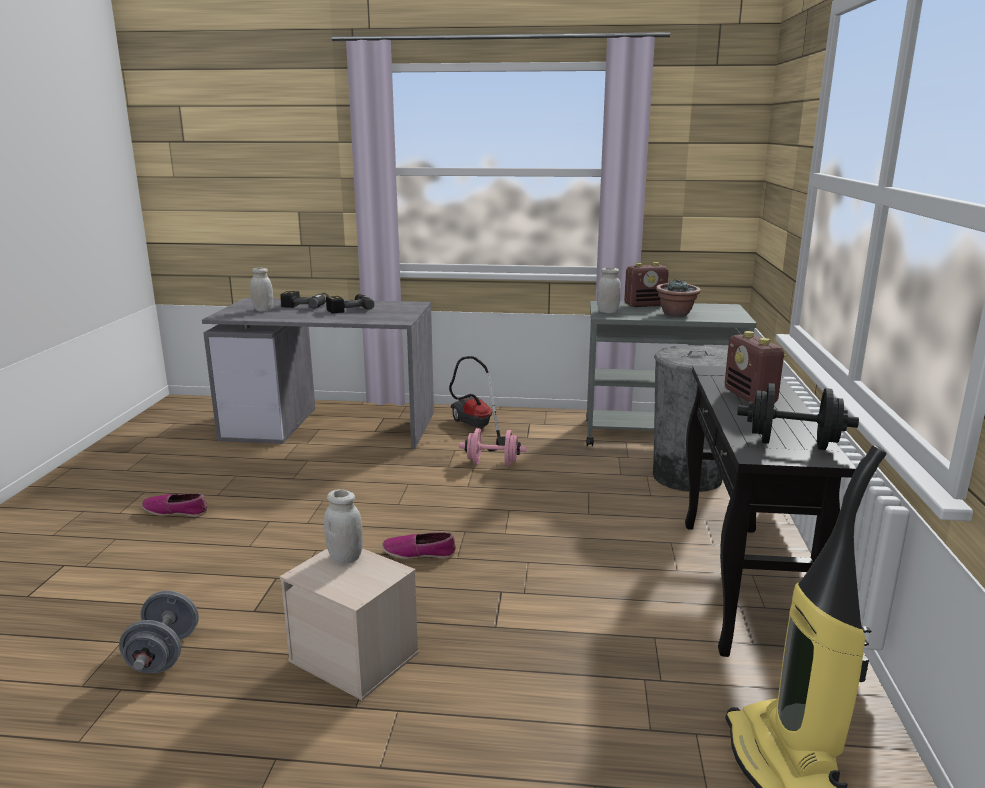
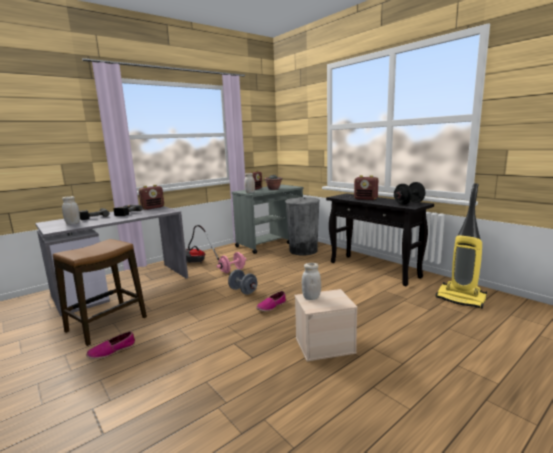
camera: 45 degrees left, 5 degrees down
grey dumbbell [119,591,199,673] -> grey dumbbell moved to [228,269,258,295]
none -> stool [53,239,147,346]
none -> radio [139,185,164,210]

